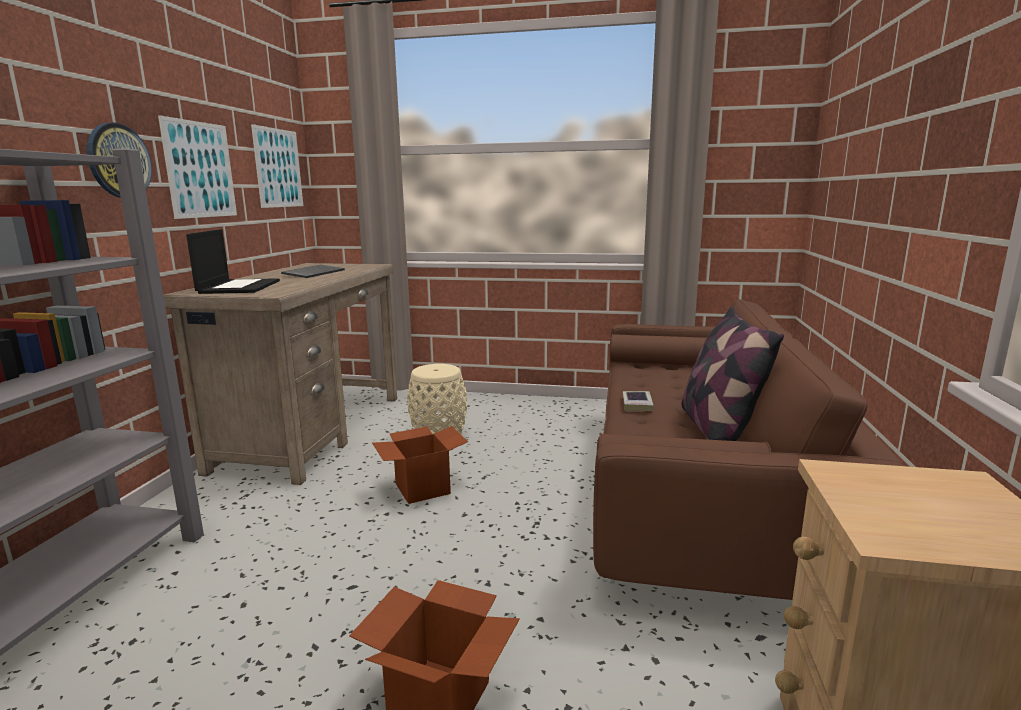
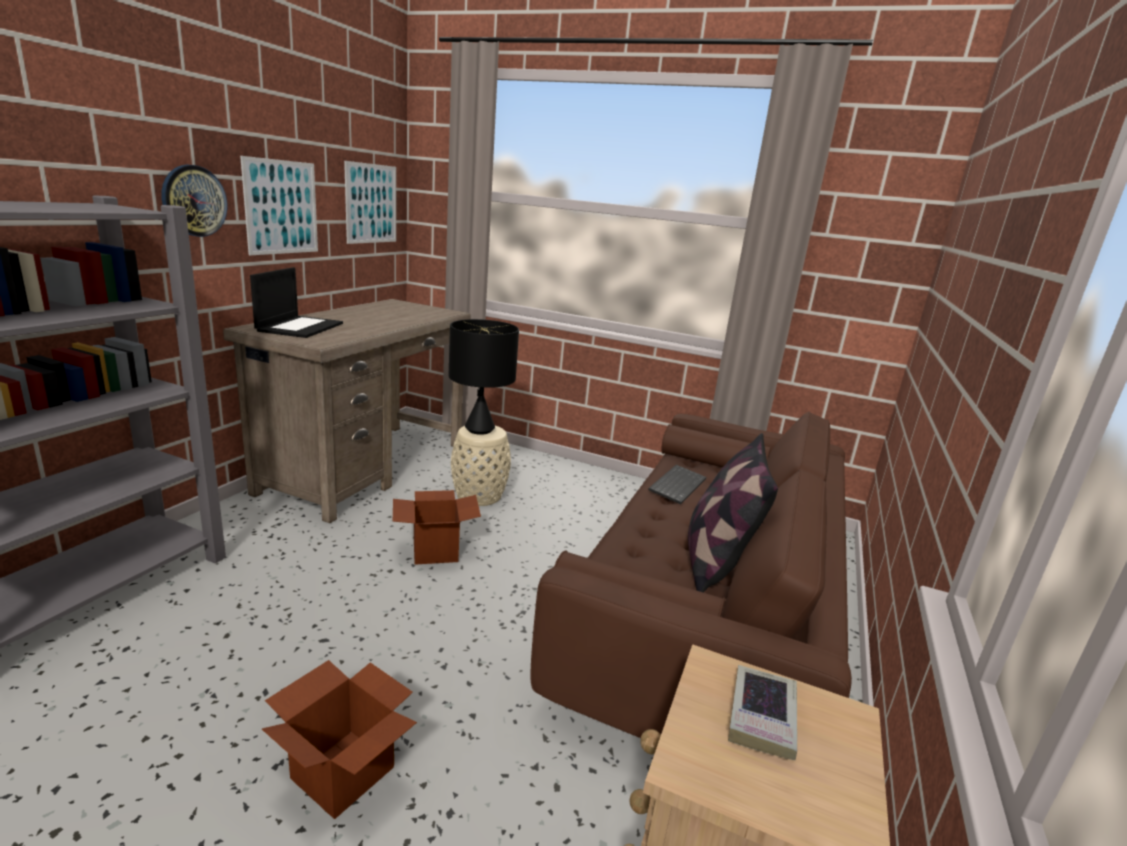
camera: 10 degrees right, 5 degrees up
keyboard [281,265,345,278] -> keyboard moved to [648,465,706,504]
book [623,391,654,411] -> book moved to [728,665,797,760]
none -> black table lamp [449,319,519,435]

